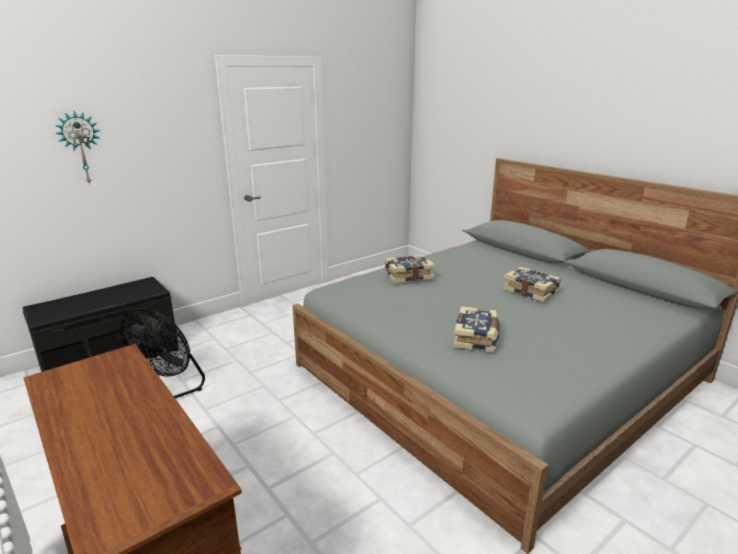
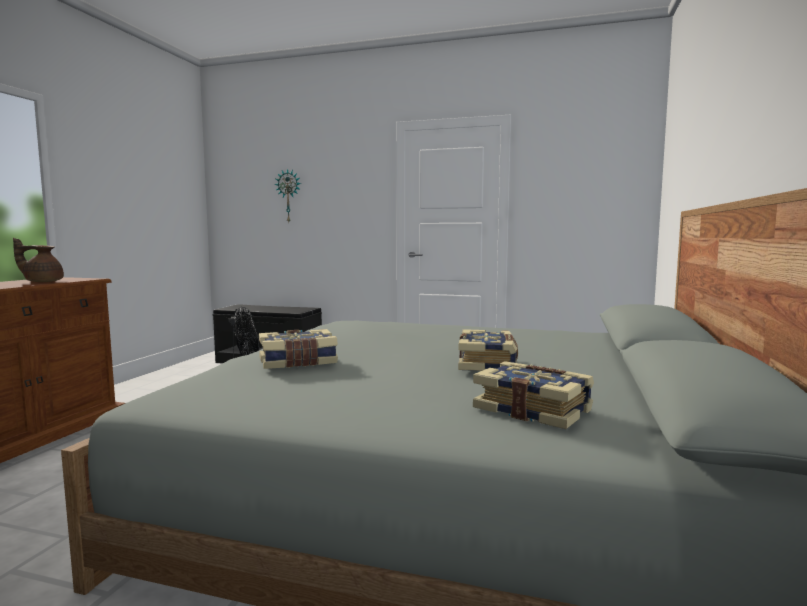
camera: 55 degrees right, 15 degrees down
book [384,255,435,284] -> book moved to [473,361,594,429]
none -> brown teapot [13,238,64,282]

